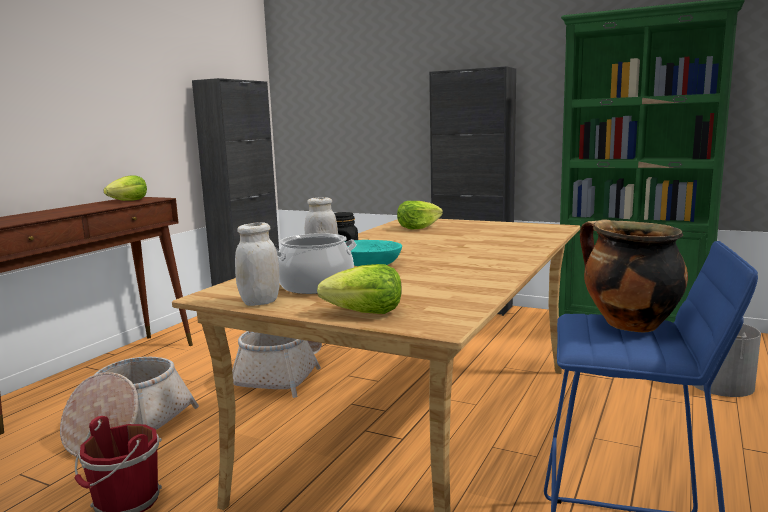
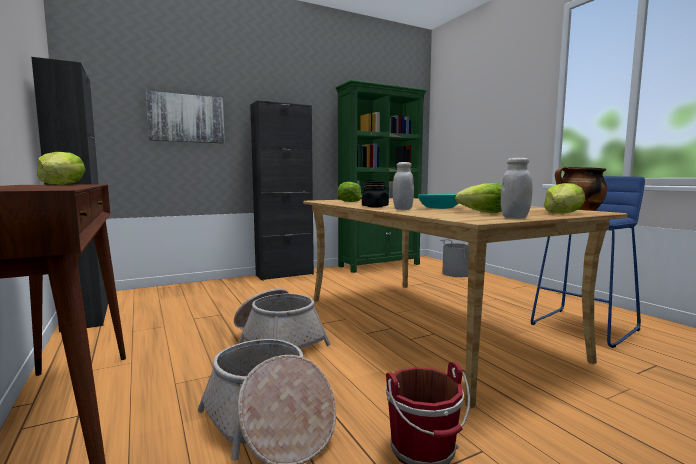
camera: 55 degrees left, 5 degrees down
cooking pot [275,233,357,294] -> lettuce [455,183,502,213]
none -> picture [146,91,225,144]

